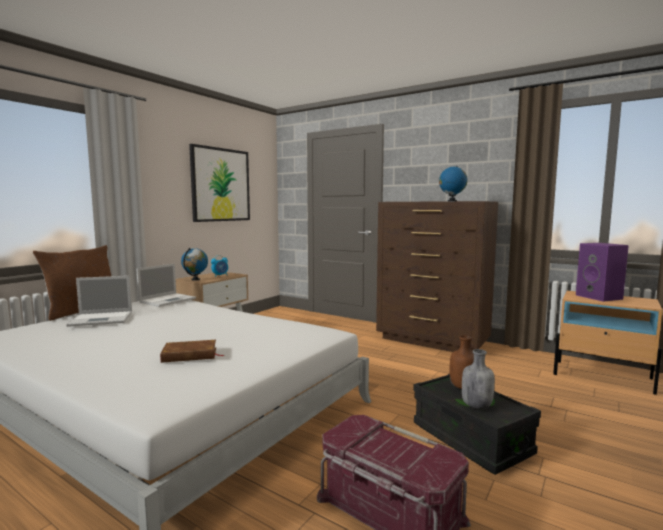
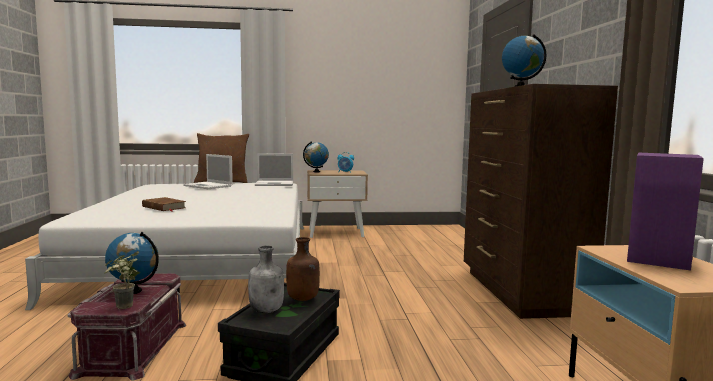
camera: 50 degrees right, 0 degrees up
picture [189,144,250,222] -> none
none -> globe [105,232,159,294]
none -> potted plant [105,251,139,309]

